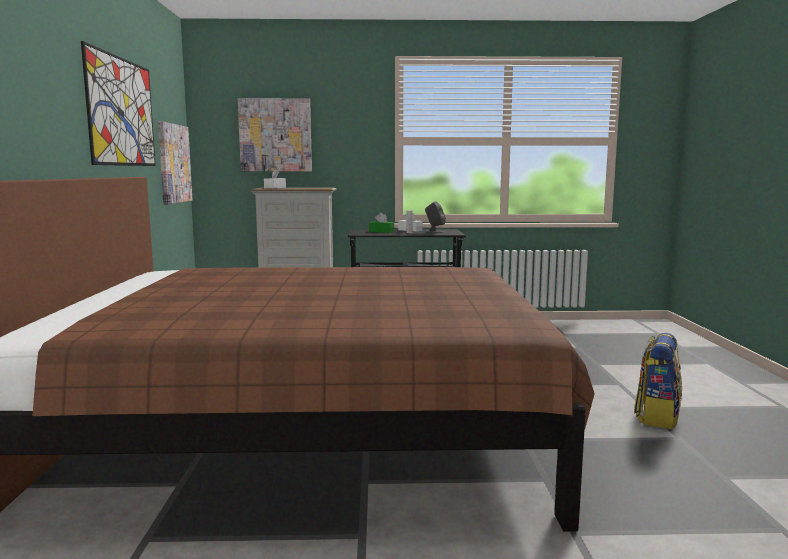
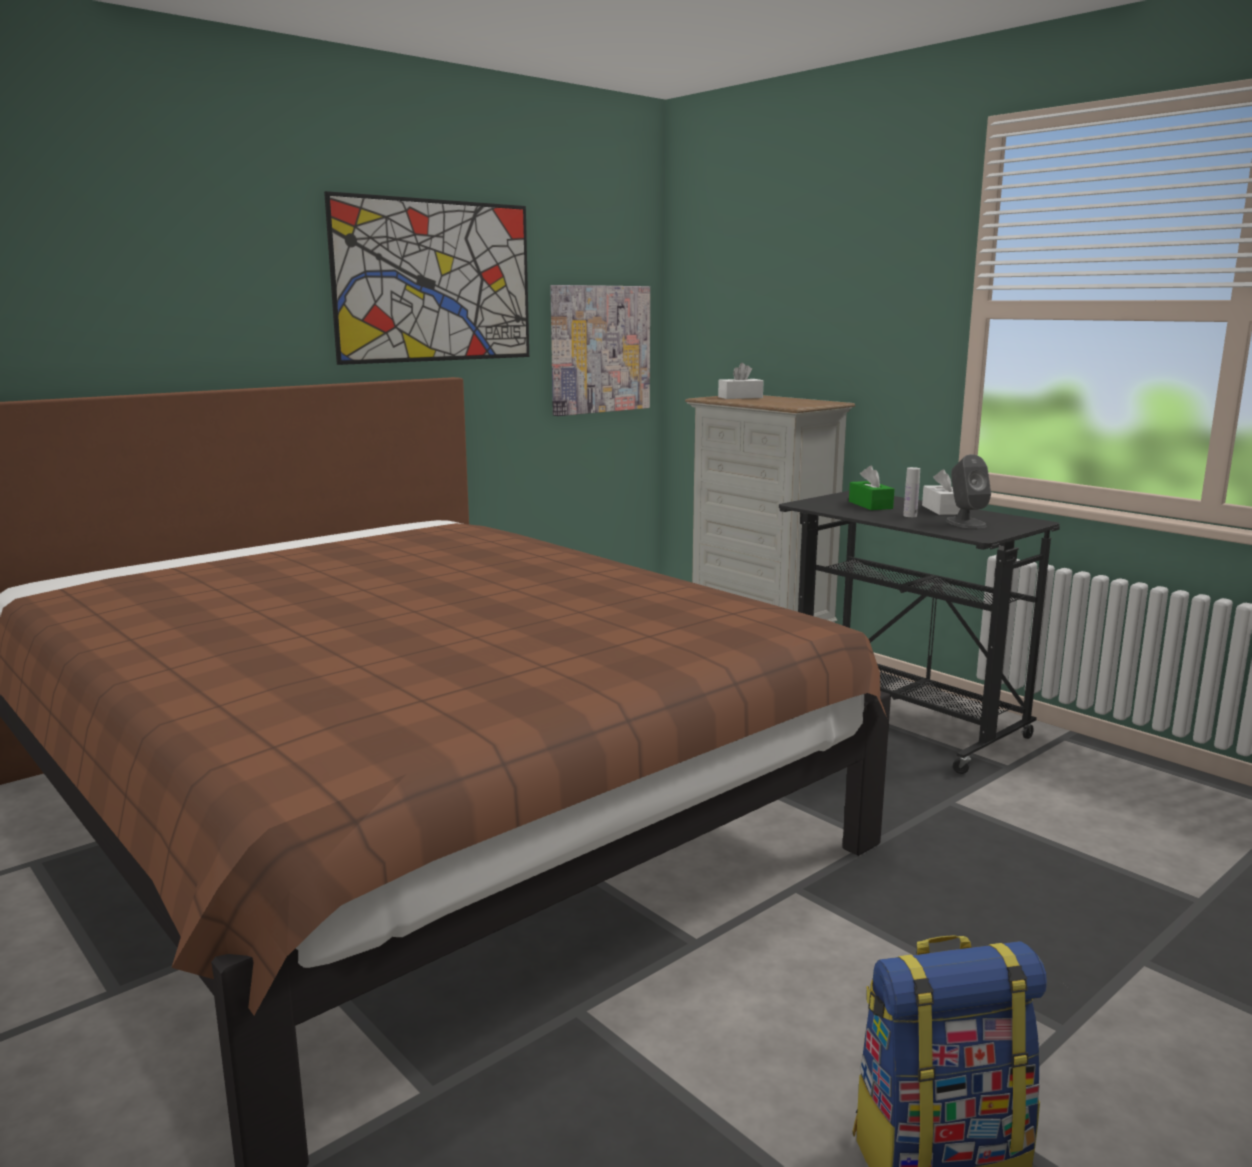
camera: 50 degrees right, 5 degrees up
picture [238,98,312,172] -> none

